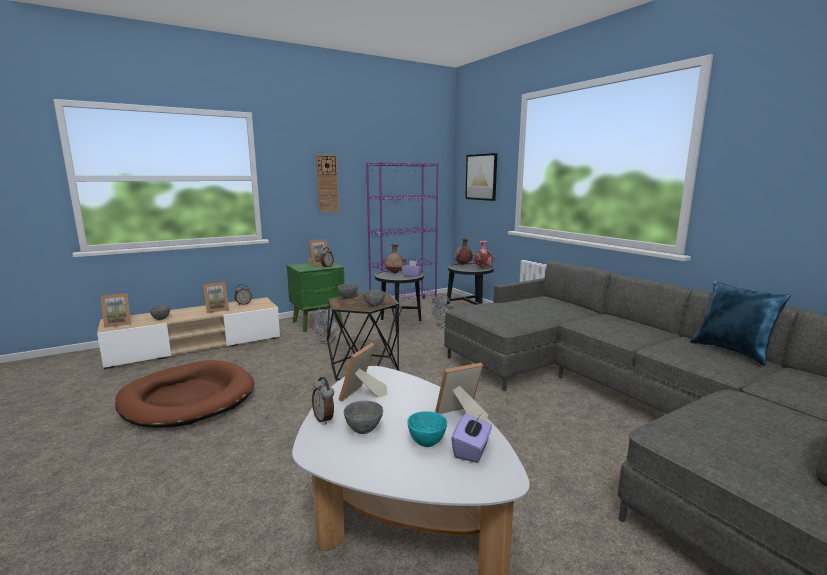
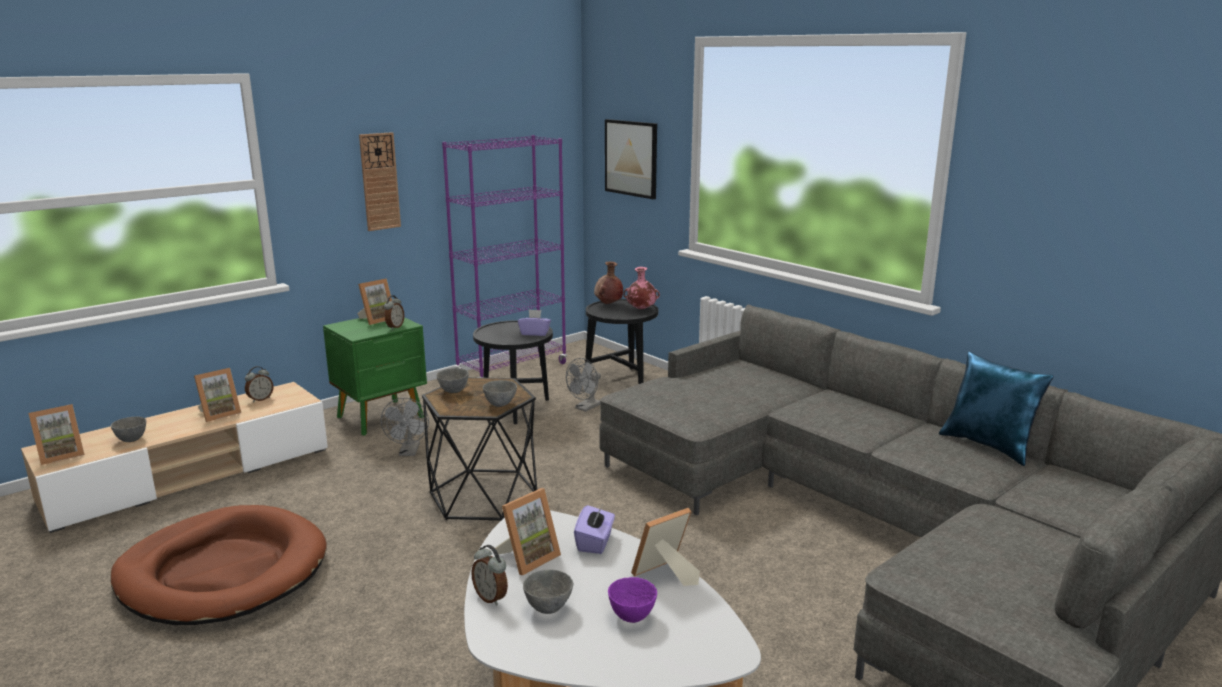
camera: 10 degrees left, 5 degrees up
picture frame [339,343,387,402] -> picture frame turned 150 degrees counterclockwise [495,488,561,575]
brown vase [382,244,407,273] -> none
turquoise bowl [407,411,447,447] -> purple bowl [608,577,657,623]
purple tissue box [451,413,492,463] -> purple tissue box moved to [574,505,615,554]

